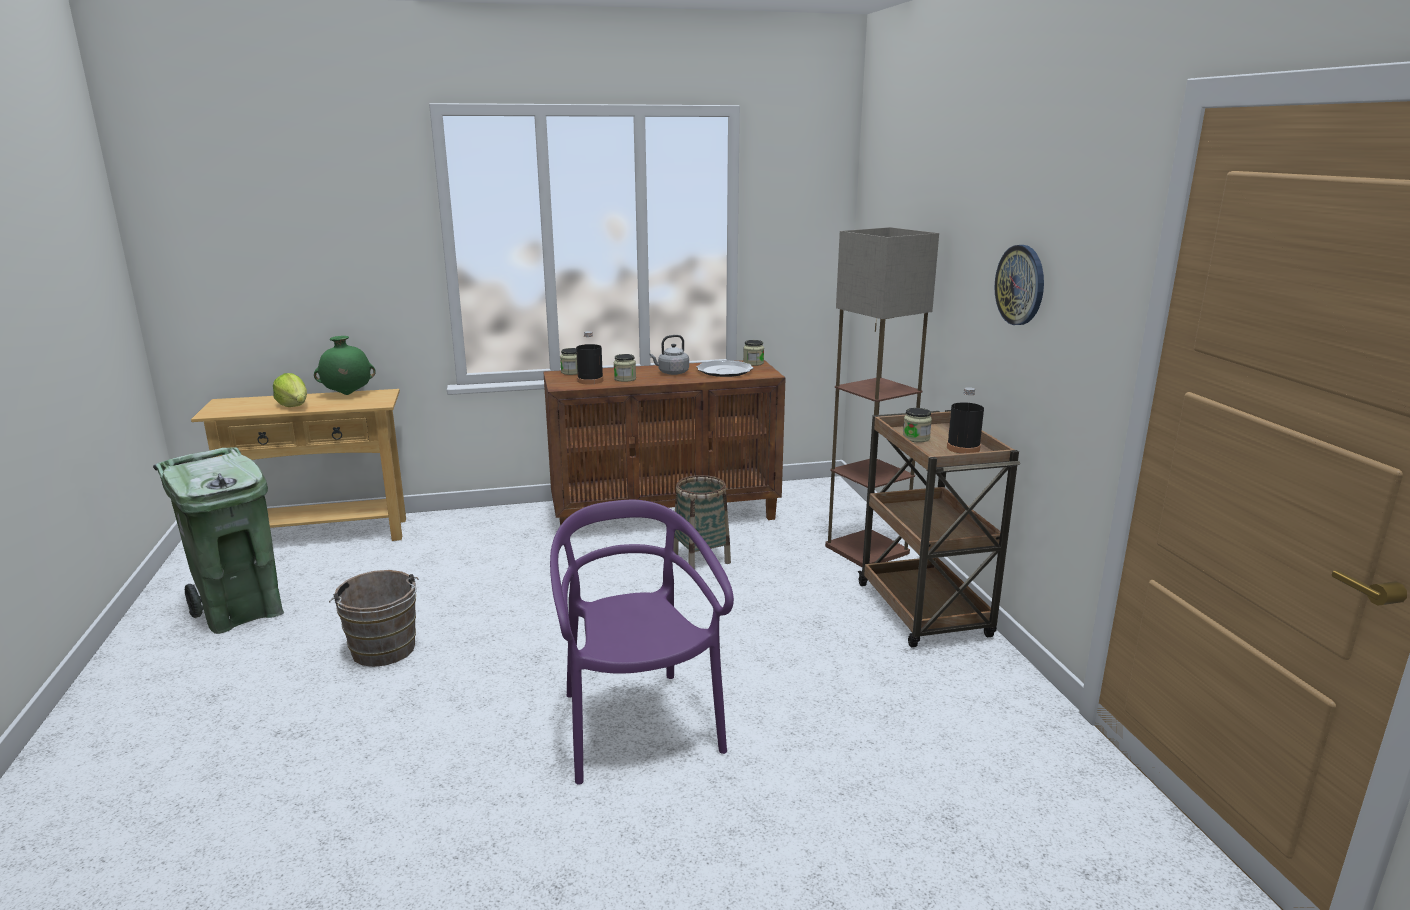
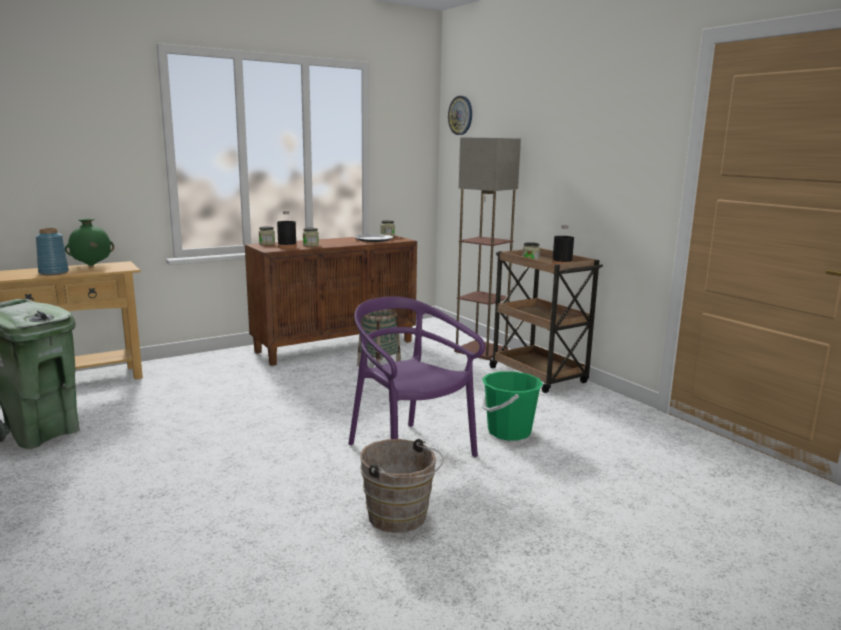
camera: 20 degrees left, 5 degrees down
lettuce [273,373,307,407] -> blue vase [36,228,69,275]
brown bucket [329,570,418,667] -> brown bucket moved to [360,439,444,533]
grey kettle [649,335,689,375] -> none
wall clock [994,245,1044,325] -> wall clock moved to [448,96,472,135]
none -> green bucket [482,371,543,441]

